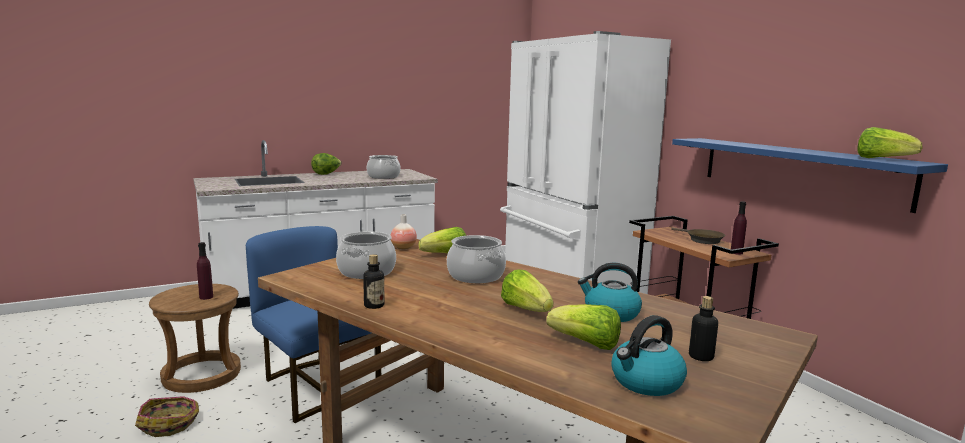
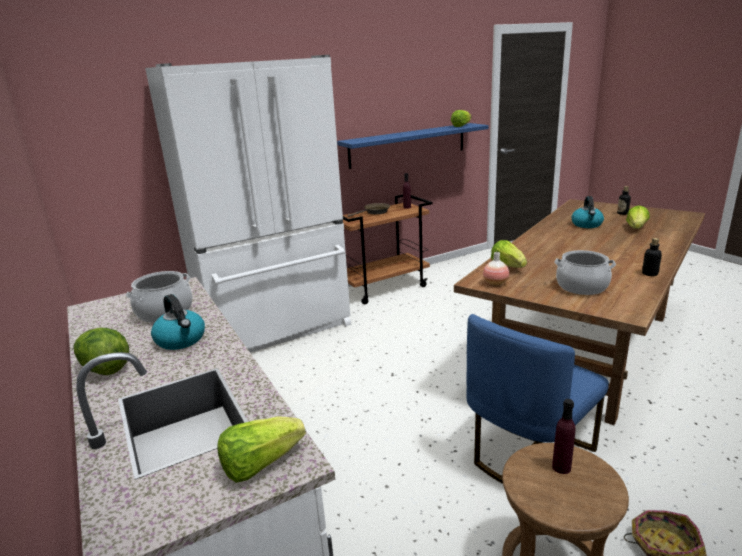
camera: 90 degrees left, 10 degrees up
cooking pot [447,235,506,283] -> none
lettuce [501,270,553,312] -> lettuce moved to [218,416,306,483]
kettle [611,315,687,396] -> kettle moved to [151,294,205,350]

